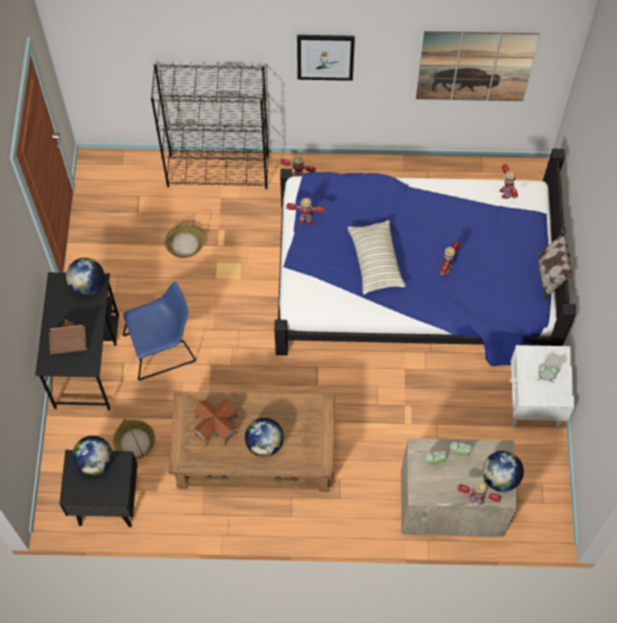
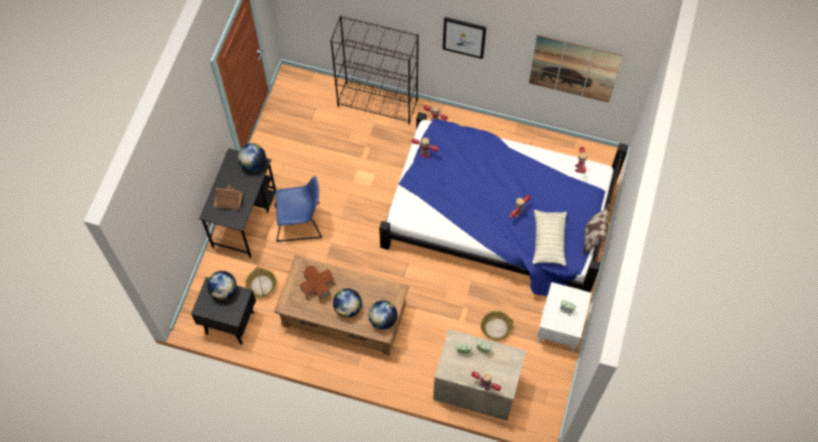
camera: 15 degrees right, 0 degrees up
basket [164,223,204,258] -> basket moved to [481,311,513,341]
pillow [348,220,406,295] -> pillow moved to [533,210,567,266]
globe [483,451,524,492] -> globe moved to [368,300,397,330]

